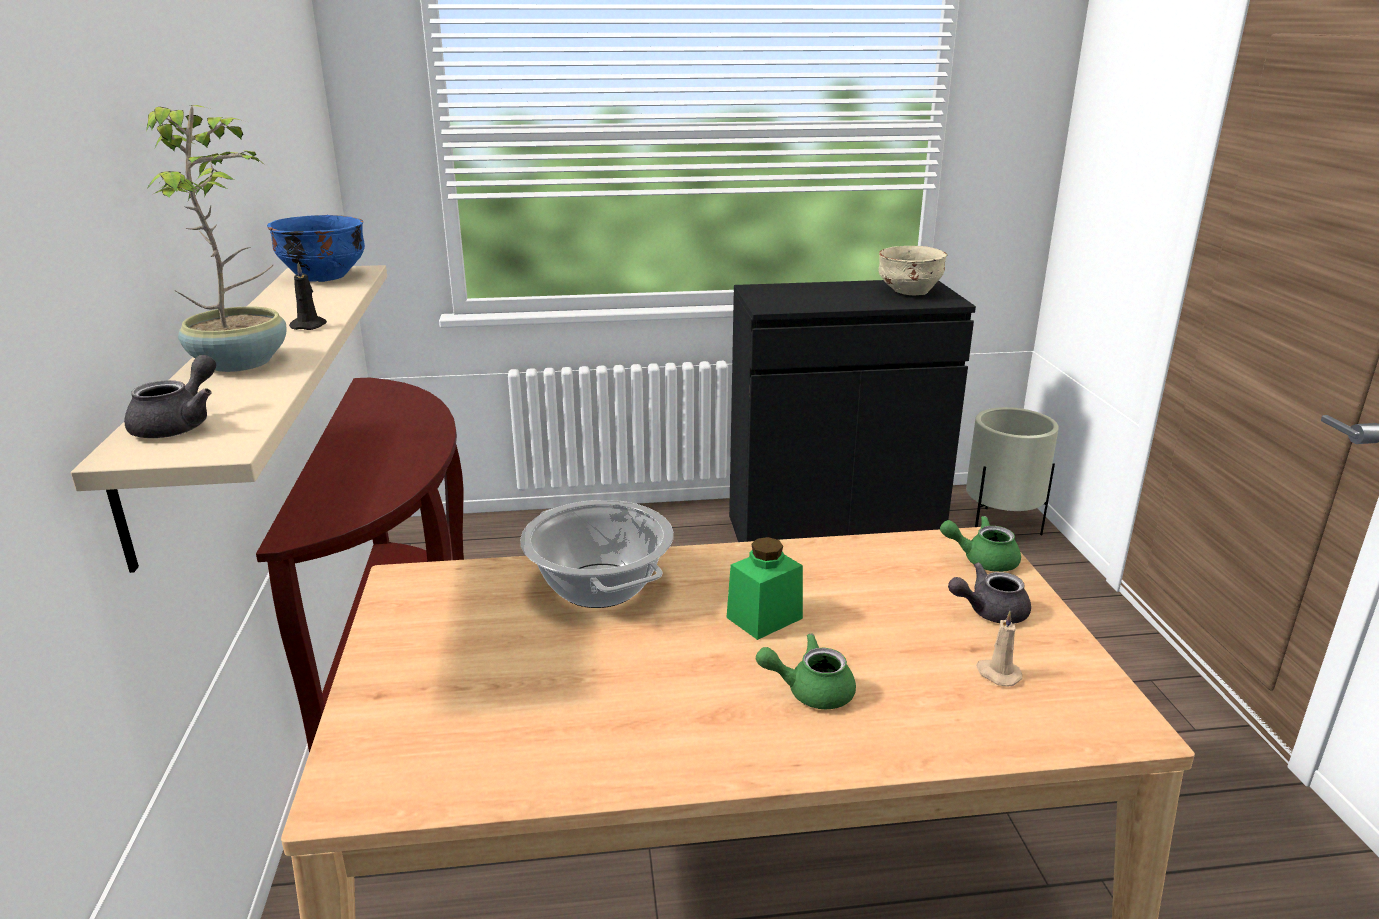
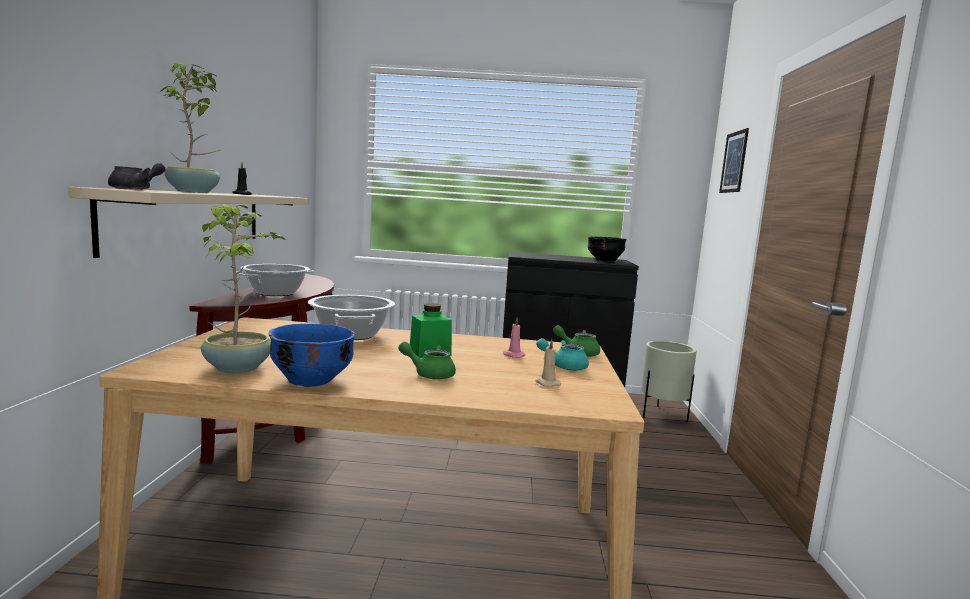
camera: 10 degrees right, 15 degrees down
blue bowl [267,215,365,282] -> blue bowl moved to [269,324,355,387]
beige bowl [879,246,948,295] -> black bowl [588,237,627,261]
grey teapot [948,562,1031,624] -> turquoise teapot [536,338,589,371]
none -> potted plant [201,204,287,373]
none -> cooking pot [236,264,315,296]
none -> pink candle [502,318,525,358]
none -> picture [719,128,749,193]

